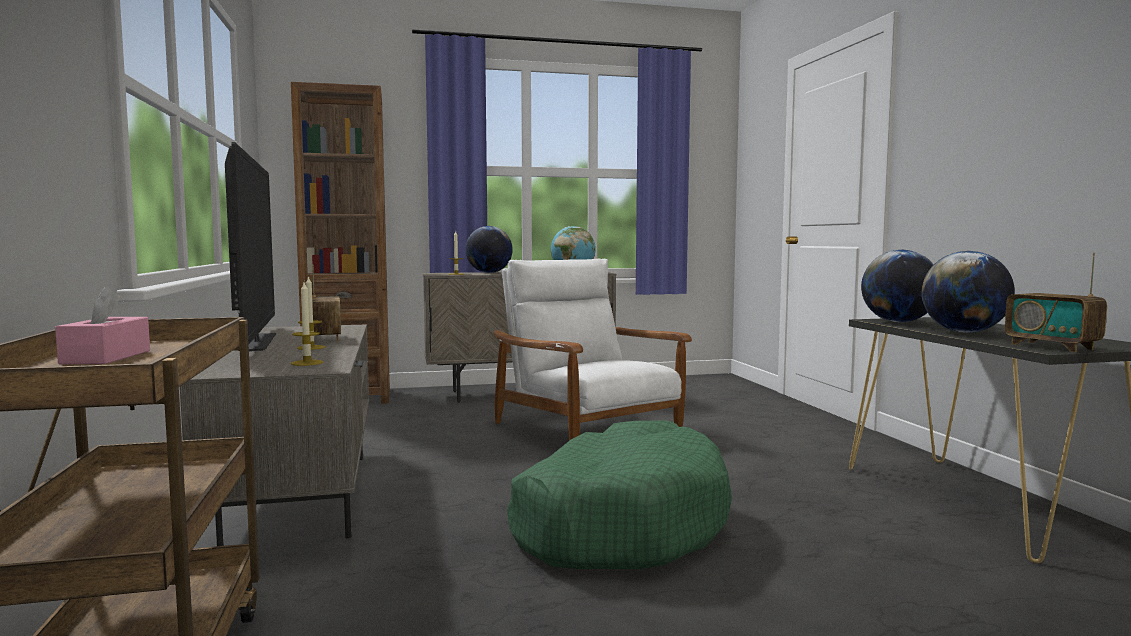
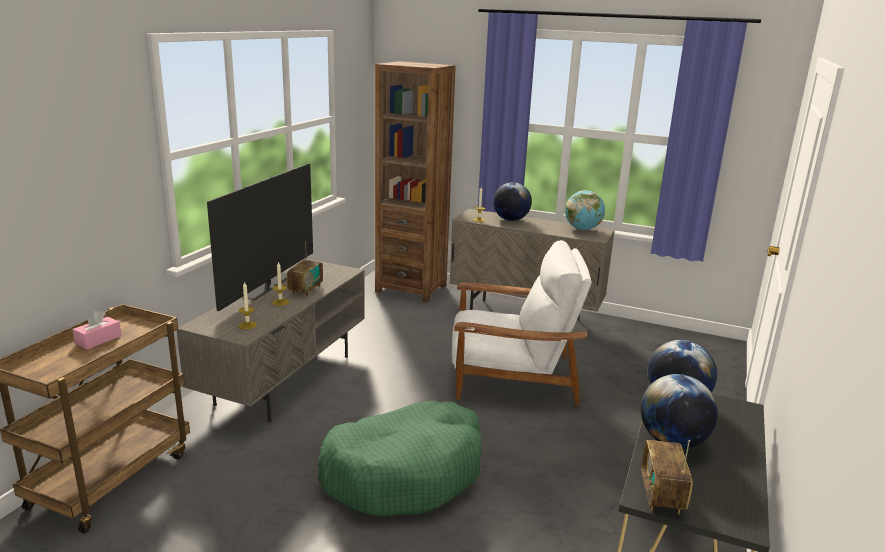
camera: 35 degrees right, 15 degrees up
white armchair [494,258,692,441] -> white armchair turned 90 degrees clockwise [452,240,592,406]

